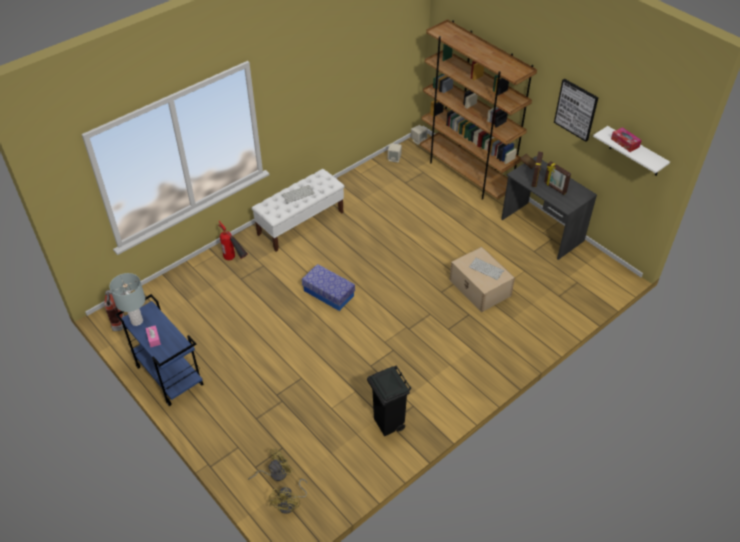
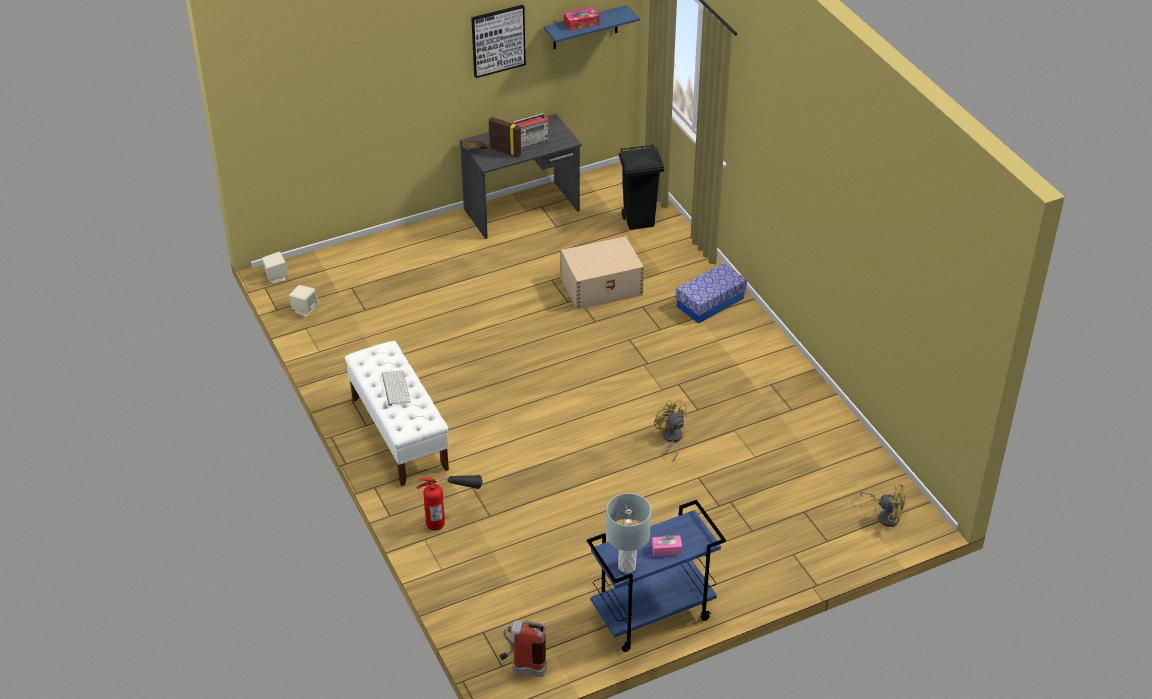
camera: 75 degrees left, 5 degrees down
yellow fan [248,449,294,481] -> yellow fan moved to [654,399,687,462]
storage box [302,264,355,311] -> storage box moved to [676,263,747,324]
black trash can [367,365,411,436] -> black trash can moved to [619,145,664,230]
brown bookcase [420,19,537,200] -> none
keyboard [469,258,504,280] -> none
picture frame [544,161,571,195] -> radio [512,113,549,148]
white shelf [593,126,670,176] -> blue shelf [543,5,640,49]

